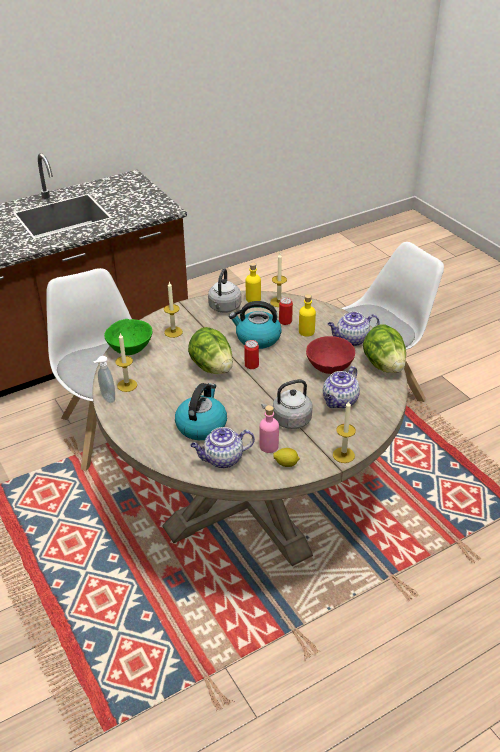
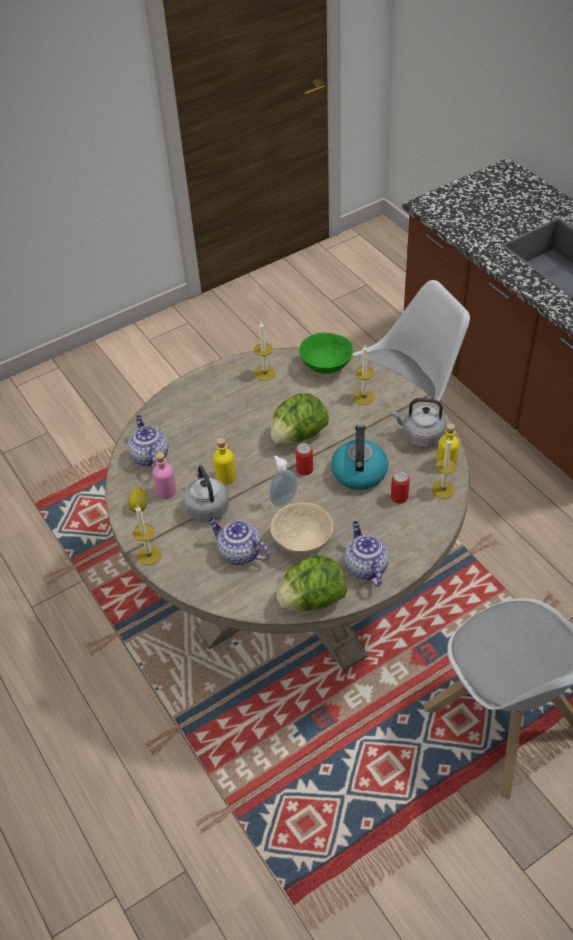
camera: 90 degrees right, 10 degrees up
soap dispenser [93,356,115,403] -> soap dispenser moved to [269,456,297,507]
kettle [175,383,227,440] -> none
yellow bottle [299,294,316,337] -> yellow bottle moved to [213,438,236,485]
red bowl [306,336,355,374] -> beige bowl [270,503,334,555]

